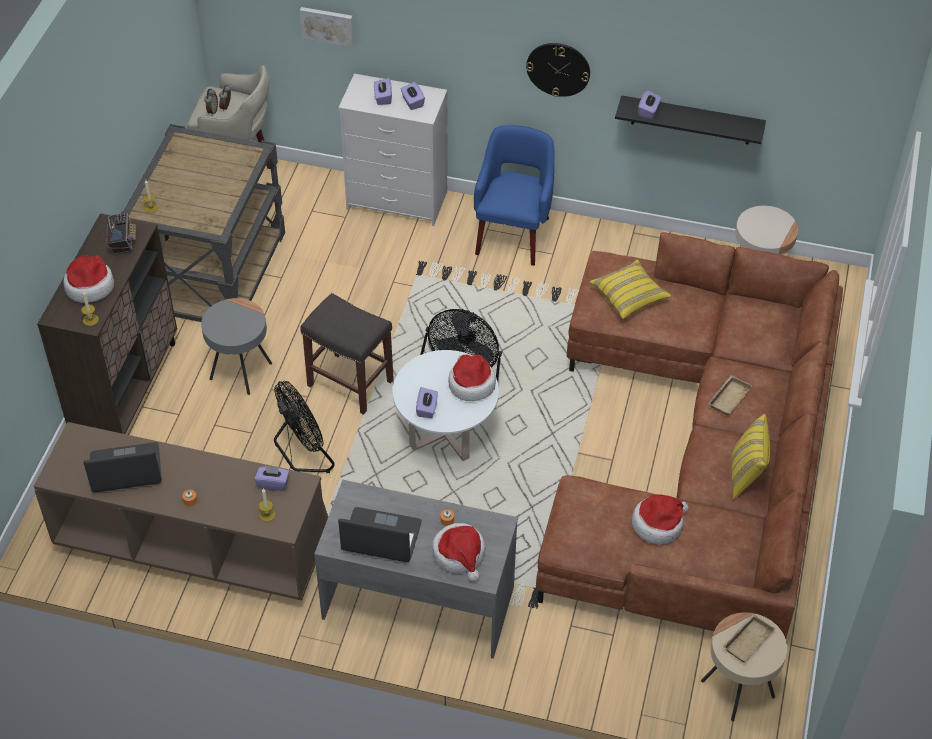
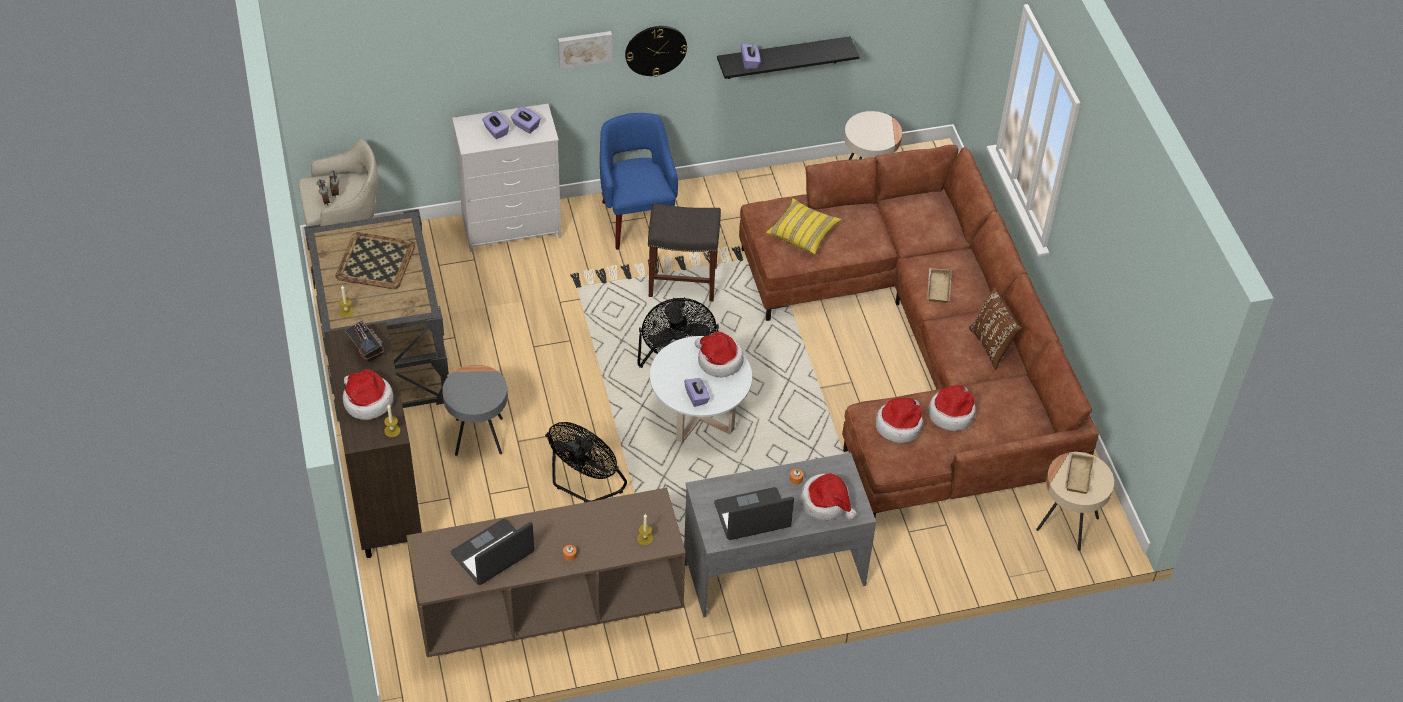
camera: 30 degrees left, 0 degrees up
purple tissue box [255,466,289,491] -> none
picture [300,7,354,47] -> picture moved to [558,31,612,69]
grey stool [300,293,394,415] -> grey stool moved to [648,203,721,301]
yellow pillow [732,414,770,500] -> brown pillow [969,287,1022,370]
none -> tray [335,232,415,289]
none -> hat [876,397,923,443]

